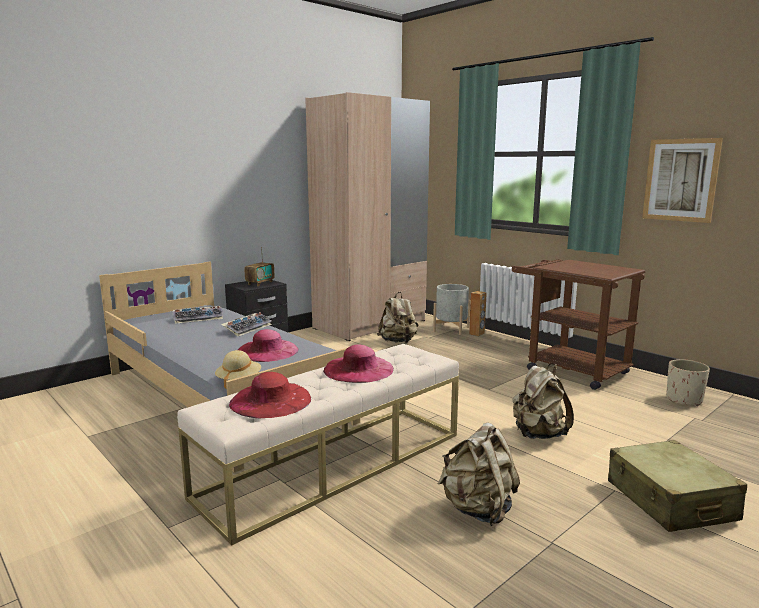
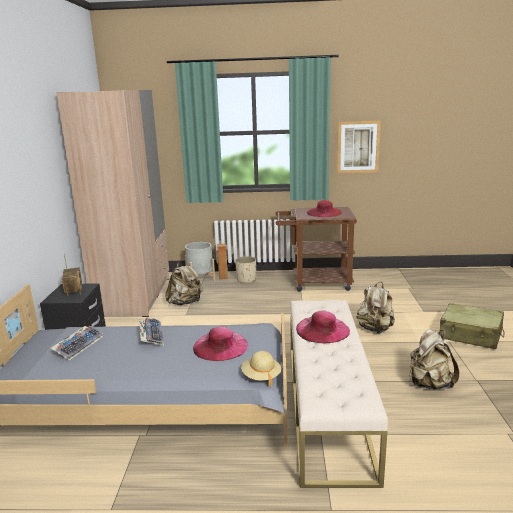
camera: 45 degrees left, 5 degrees up
red hat [229,372,311,418] -> red hat moved to [307,200,342,217]
beige planter [666,359,710,406] -> beige planter moved to [235,256,256,283]

